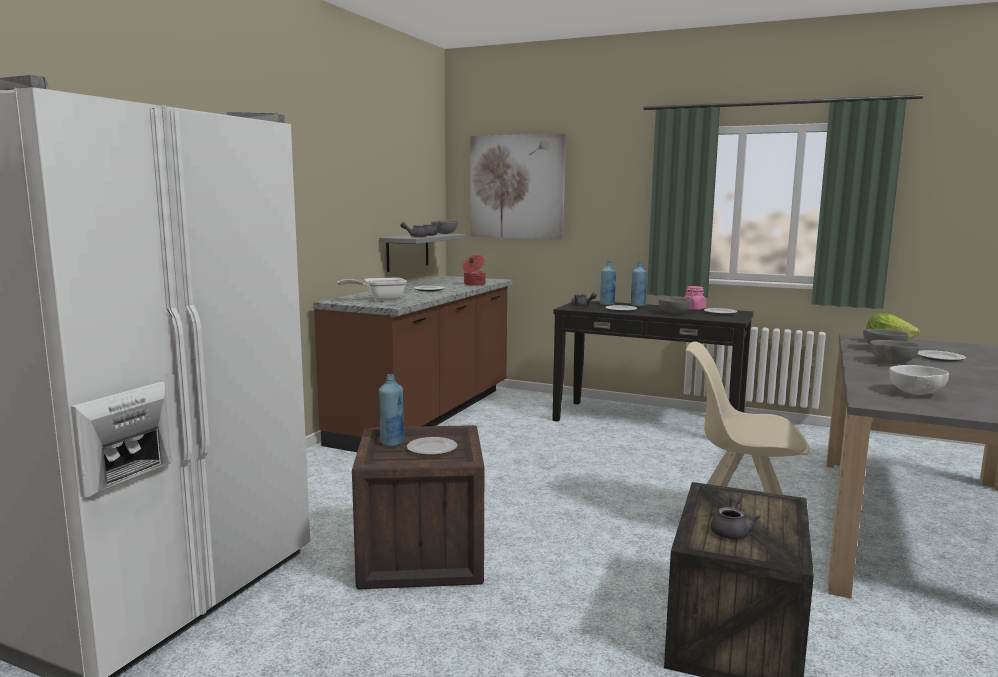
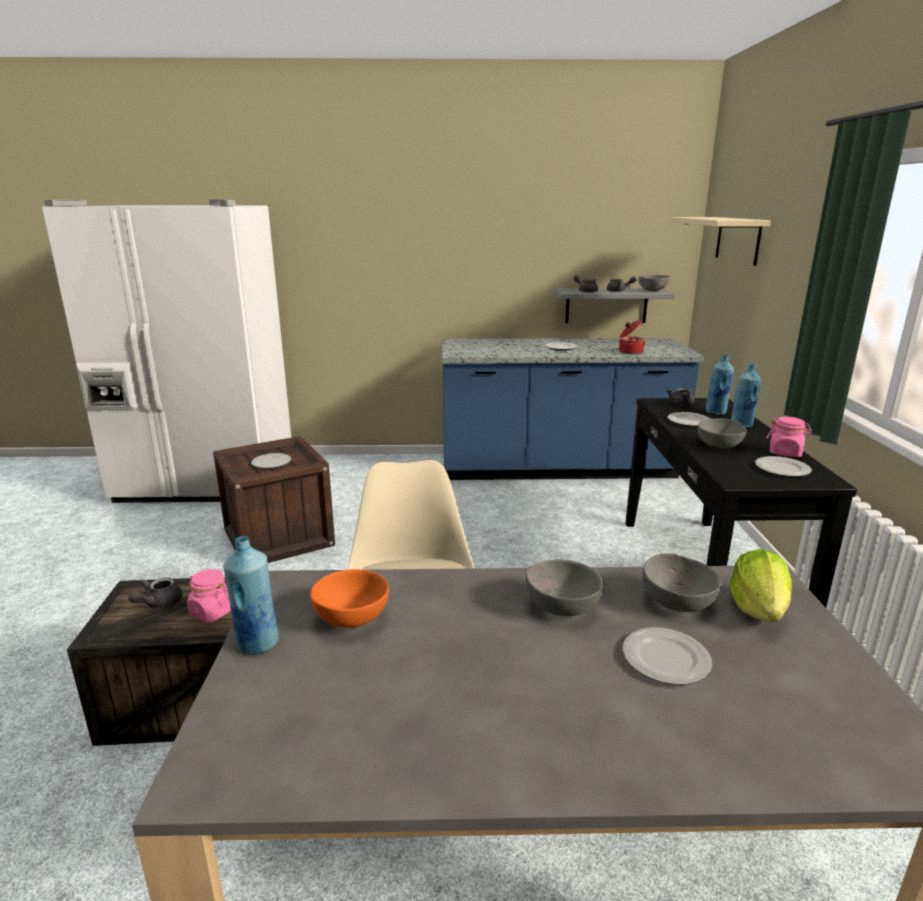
camera: 65 degrees right, 10 degrees up
brown counter [313,276,513,452] -> blue counter [442,338,704,480]
frying pan [337,278,407,301] -> none
blue bottle [379,374,405,446] -> blue bottle moved to [224,536,279,655]
picture [470,133,566,239] -> beige shelf [671,217,771,266]
grey teapot [711,493,761,539] -> grey teapot turned 120 degrees clockwise [128,577,182,608]
white bowl [889,365,949,395] -> orange bowl [310,569,389,628]
none -> pink jar [187,569,231,623]

